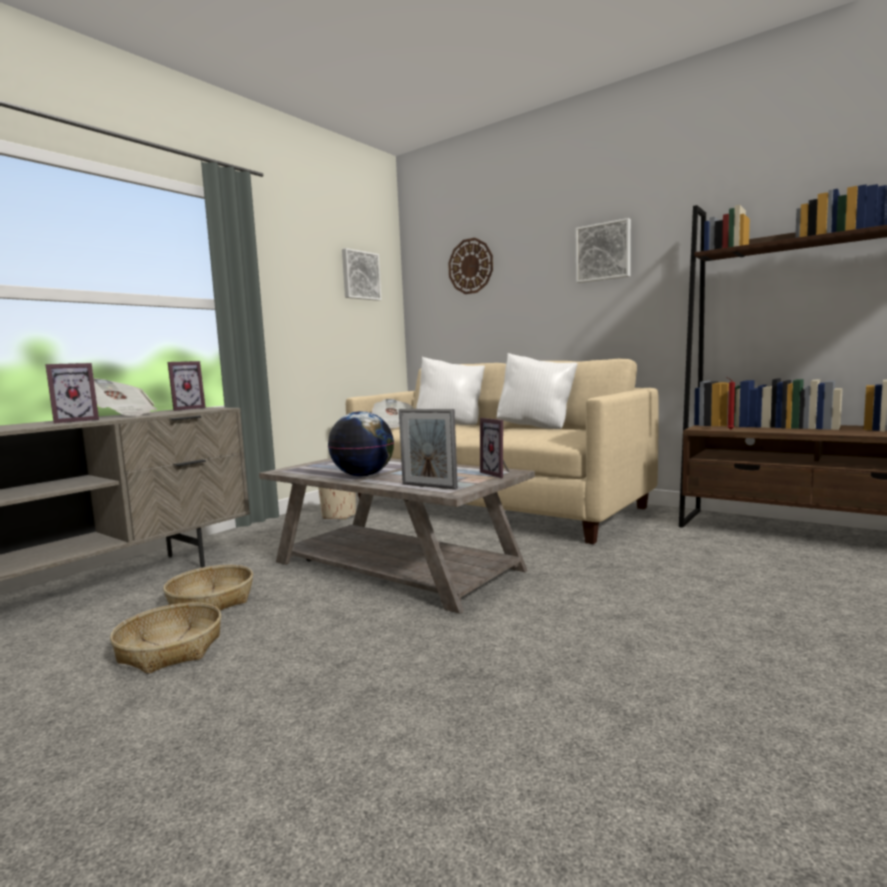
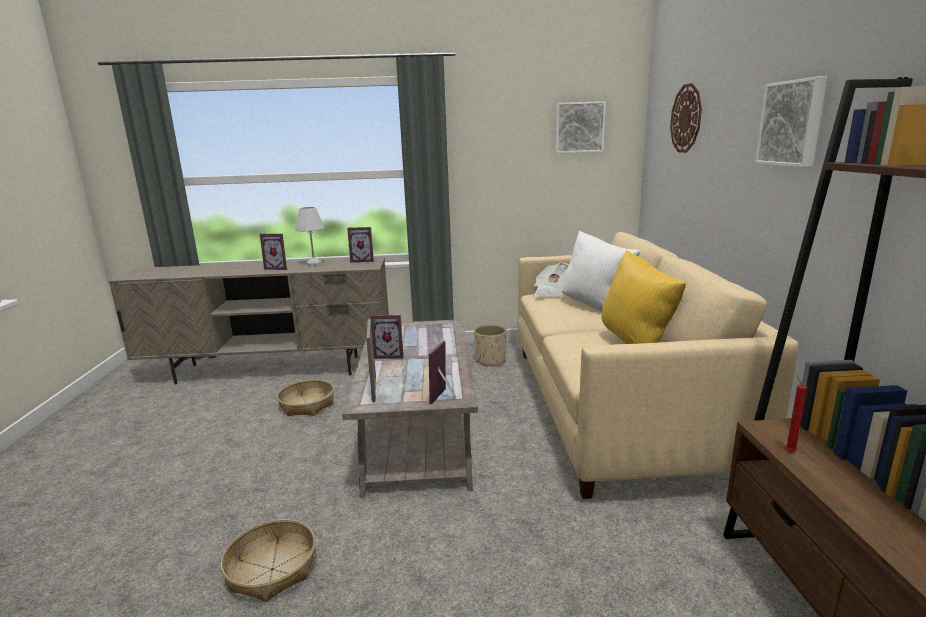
camera: 50 degrees right, 10 degrees up
newspaper [94,378,157,416] -> white table lamp [295,207,325,265]
basket [110,603,222,674] -> basket moved to [221,519,315,602]
globe [328,411,394,477] -> picture frame [370,315,403,359]
white pillow [497,353,578,429] -> yellow pillow [602,250,686,344]

